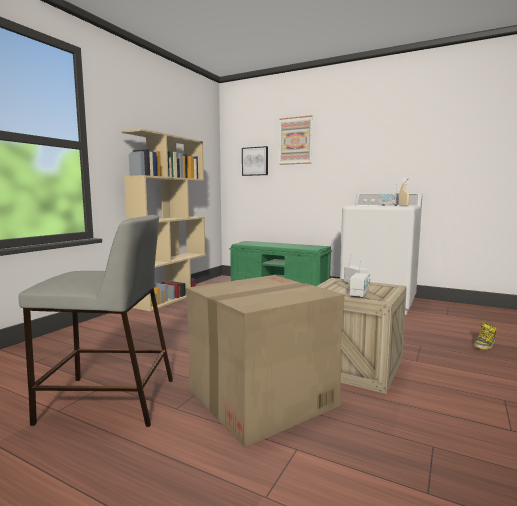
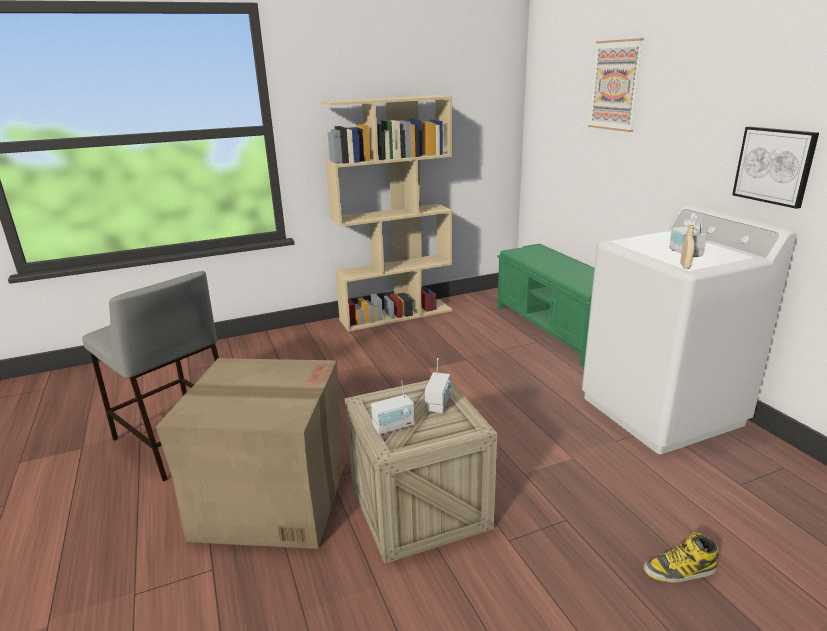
camera: 40 degrees right, 15 degrees up
picture [242,146,268,176] -> picture moved to [732,127,819,209]

